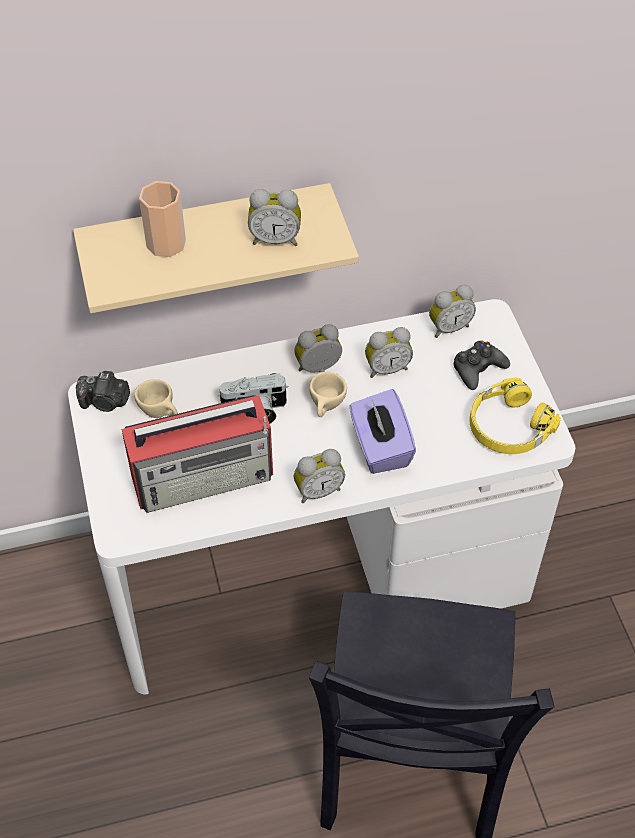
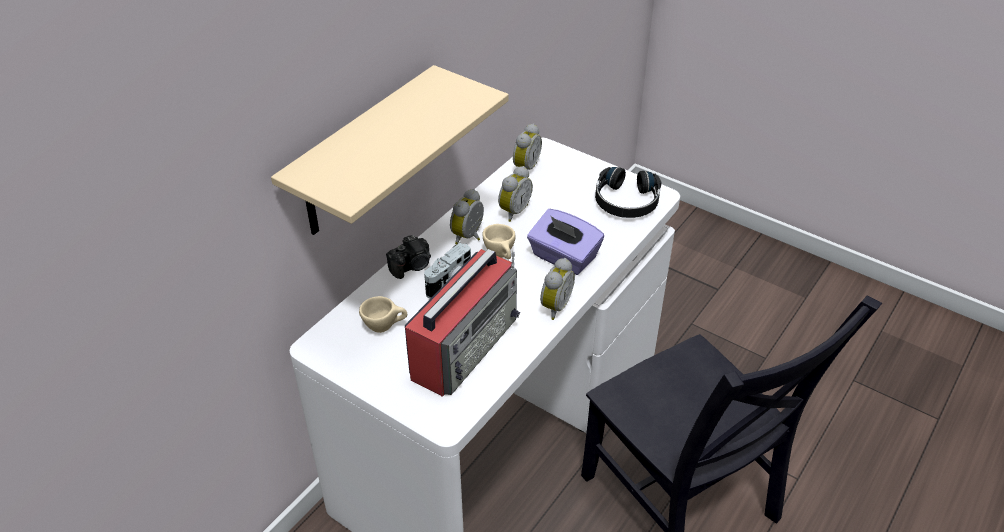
camera: 40 degrees left, 10 degrees down
camera [76,371,130,412] -> camera moved to [386,235,431,279]
cup [139,181,186,257] -> none
alarm clock [248,189,301,246] -> none
black game controller [454,341,510,390] -> none
yellow headphones [470,377,561,454] -> black headphones [595,167,662,218]

